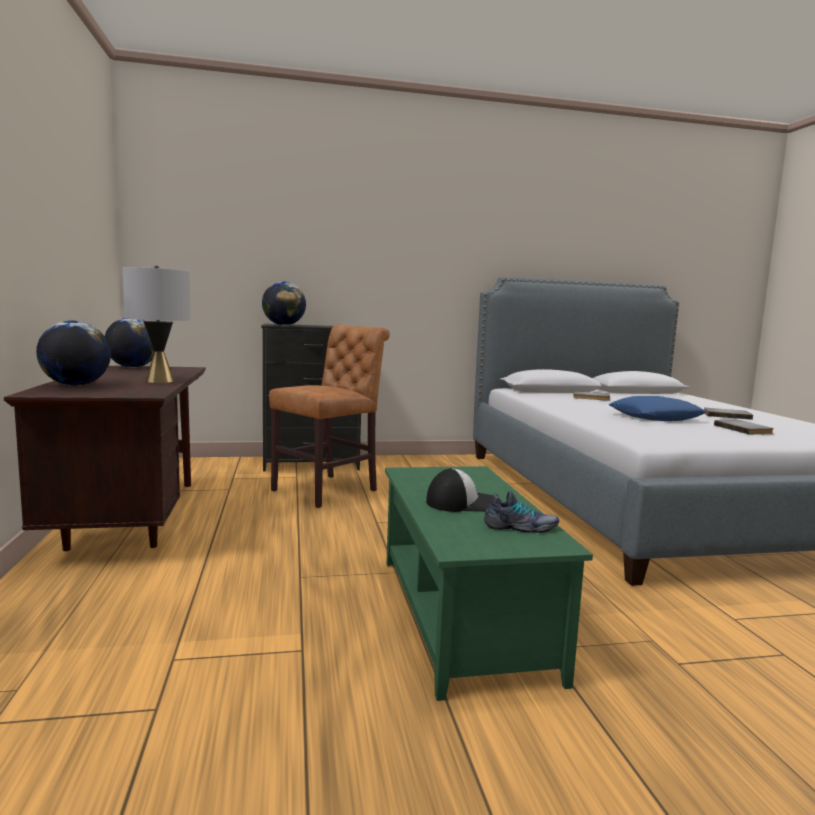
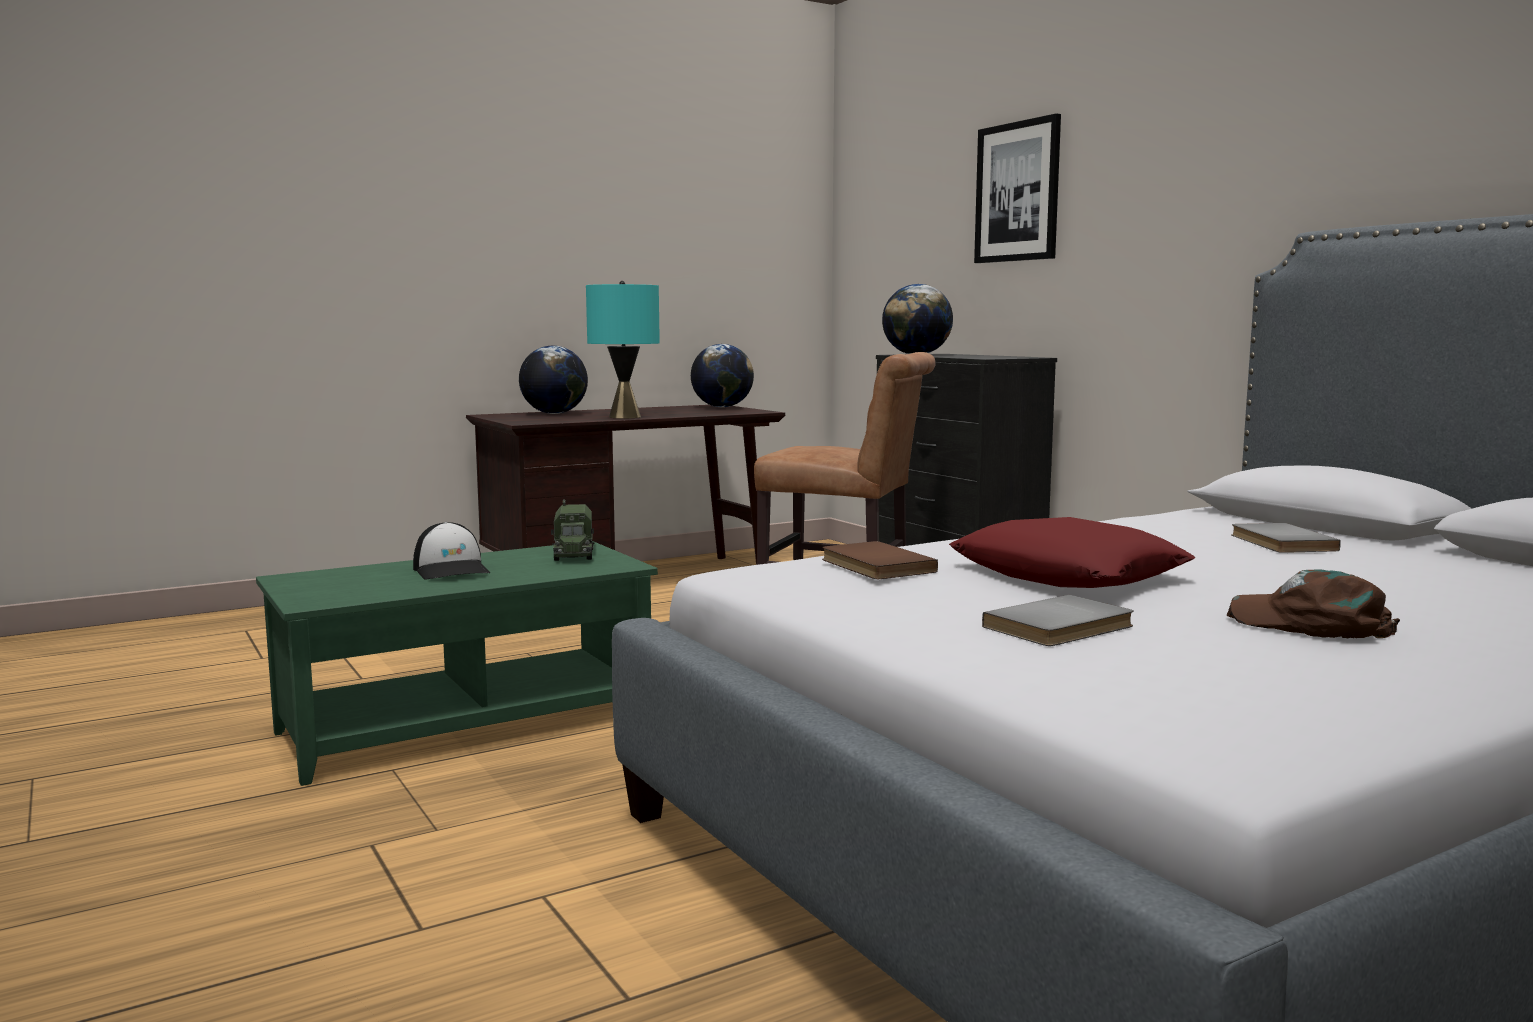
camera: 70 degrees right, 0 degrees up
grey table lamp [123,266,191,383] -> turquoise table lamp [586,281,660,419]
shoe [484,491,559,533] -> none
blue pillow [609,396,707,421] -> red pillow [949,517,1195,588]
grey book [704,408,753,420] -> brown cap [1227,569,1400,638]
none -> toy truck [551,499,595,561]
none -> brown book [822,541,938,579]
none -> picture [974,113,1061,263]

